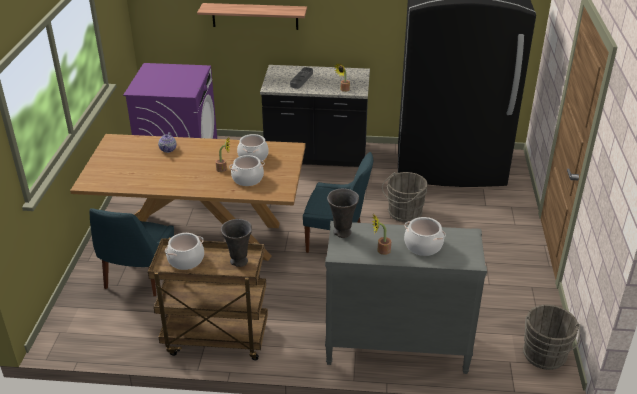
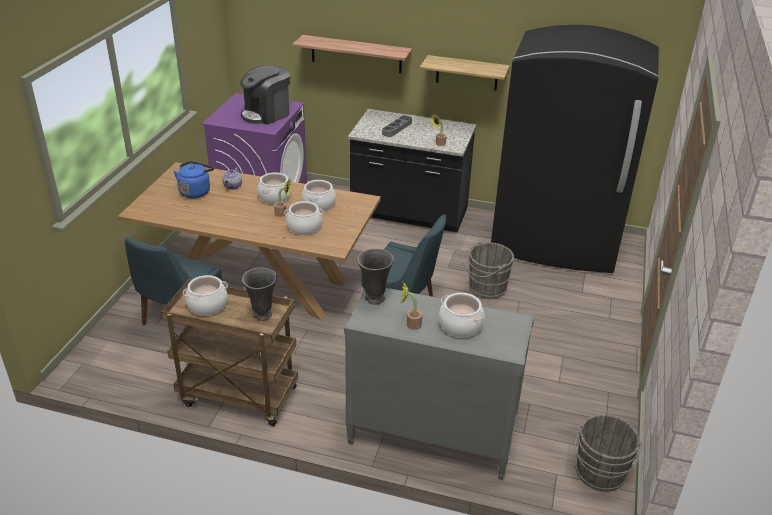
camera: 10 degrees right, 0 degrees up
none -> blue kettle [174,161,214,198]
none -> coffee machine [240,65,290,125]
none -> cooking pot [258,172,292,204]
none -> shelf [420,55,510,90]

